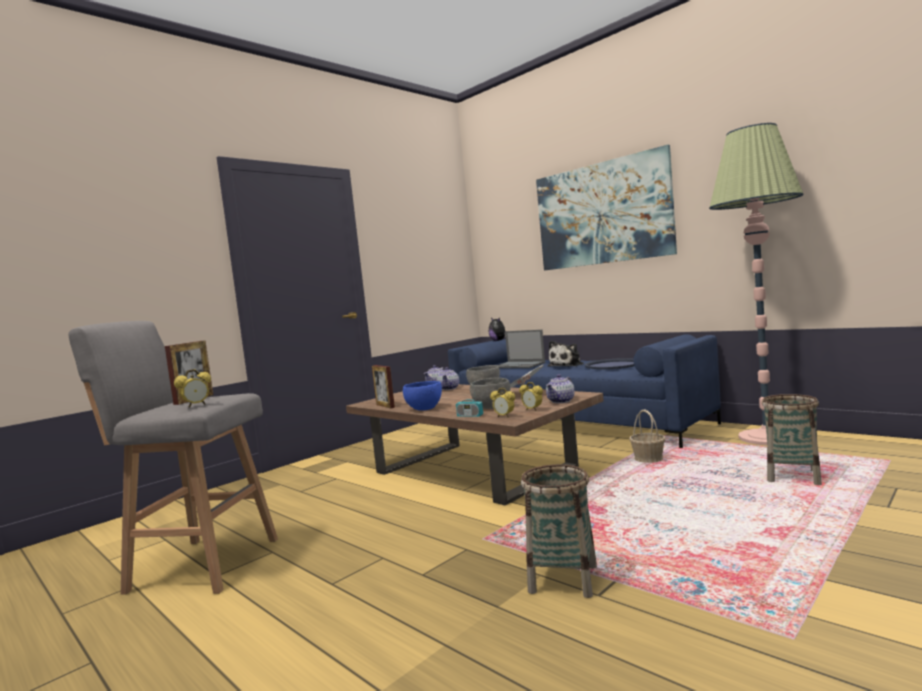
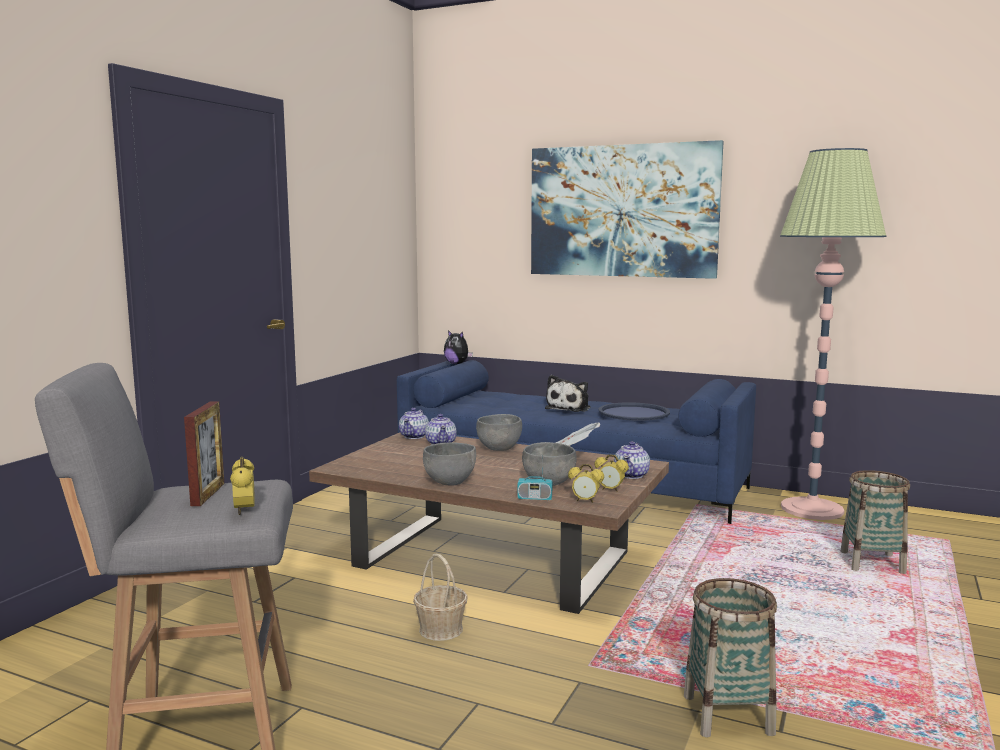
camera: 20 degrees left, 5 degrees up
alarm clock [174,369,211,408] -> alarm clock turned 135 degrees clockwise [230,456,255,515]
picture frame [372,365,395,408] -> none
blue bowl [403,381,442,411] -> grey bowl [423,442,476,486]
laptop [497,330,545,368] -> none
basket [629,410,665,463] -> basket moved to [413,554,468,641]

